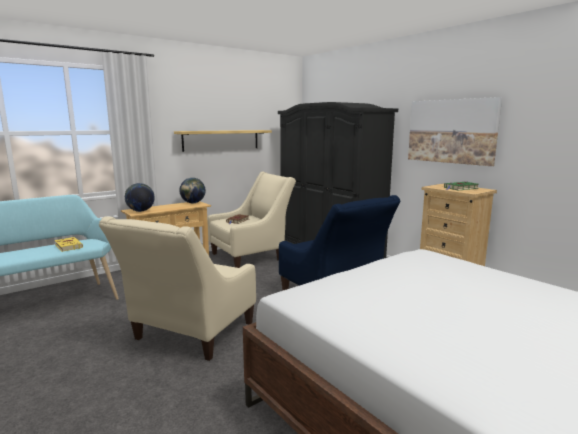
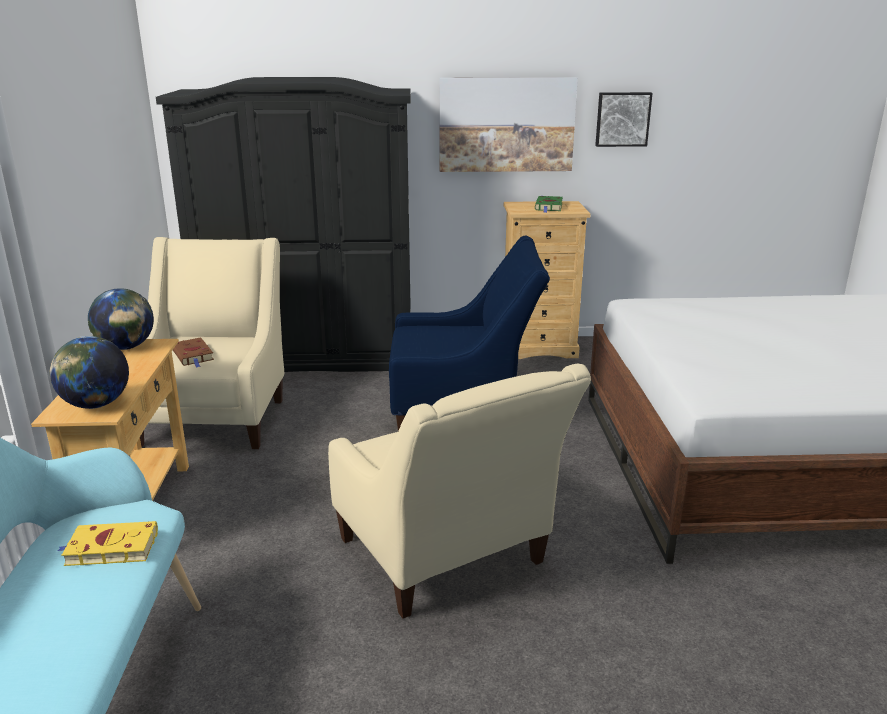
camera: 55 degrees left, 10 degrees up
shelf [174,130,272,152] -> none
none -> picture [595,92,653,147]

